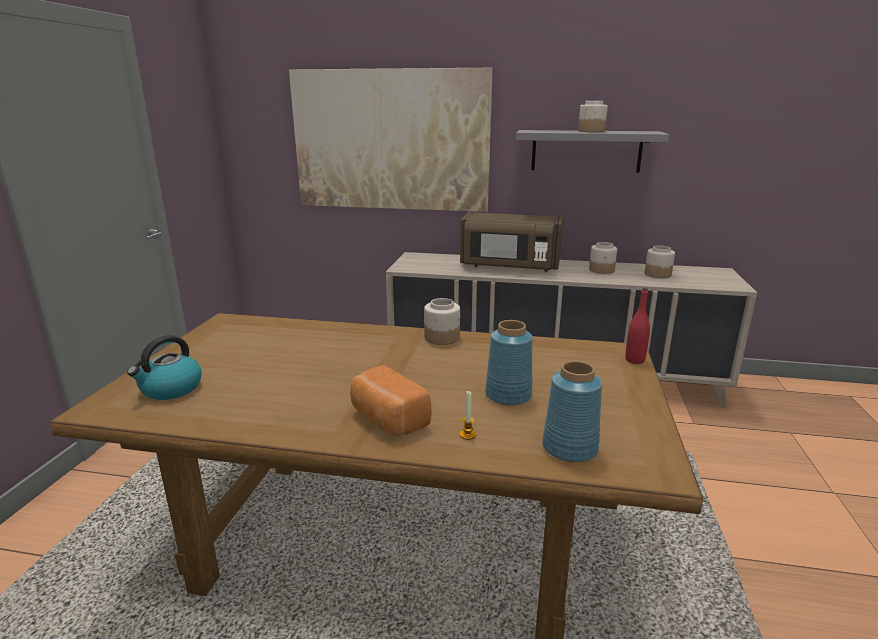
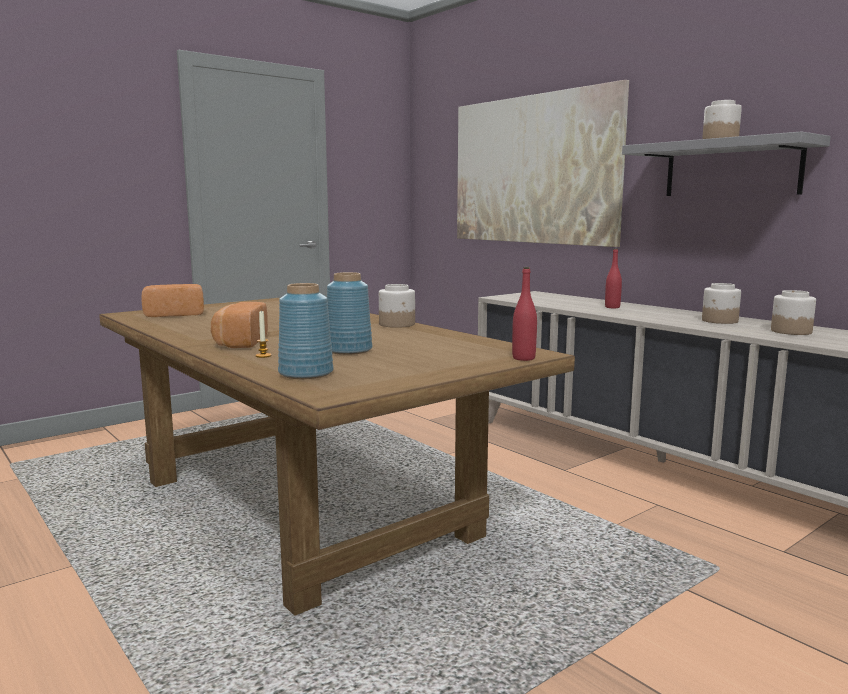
camera: 40 degrees right, 10 degrees down
kettle [127,335,202,400] -> bread [141,284,204,317]
brown microwave [460,212,563,272] -> red bottle [605,248,622,308]

